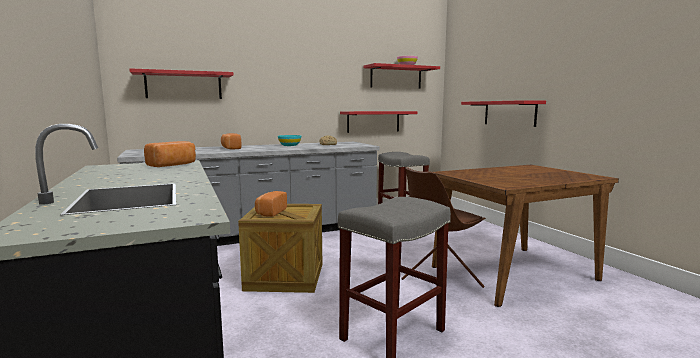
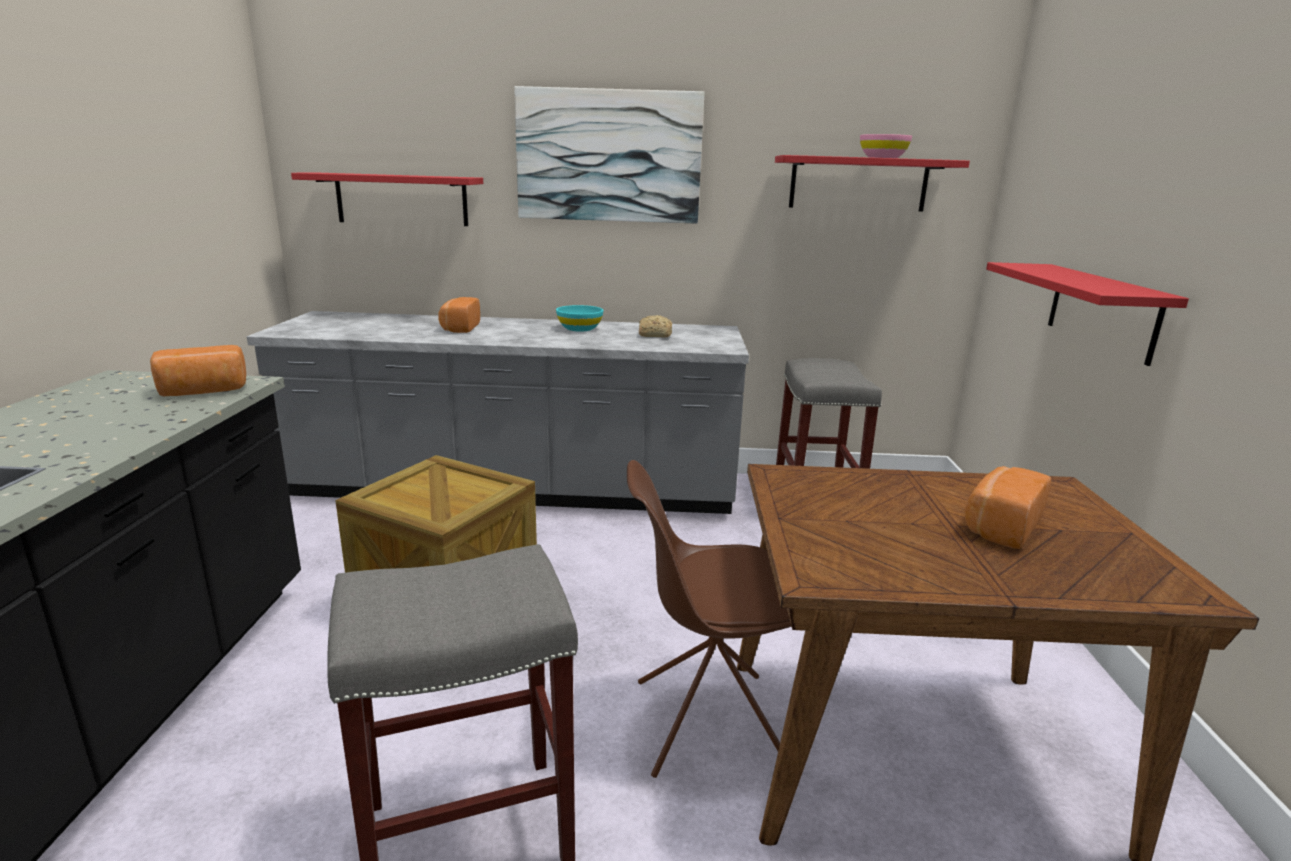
camera: 25 degrees right, 10 degrees up
bread [255,191,287,217] -> bread moved to [964,466,1051,549]
red shelf [340,111,418,133] -> none
none -> picture [514,86,704,224]

